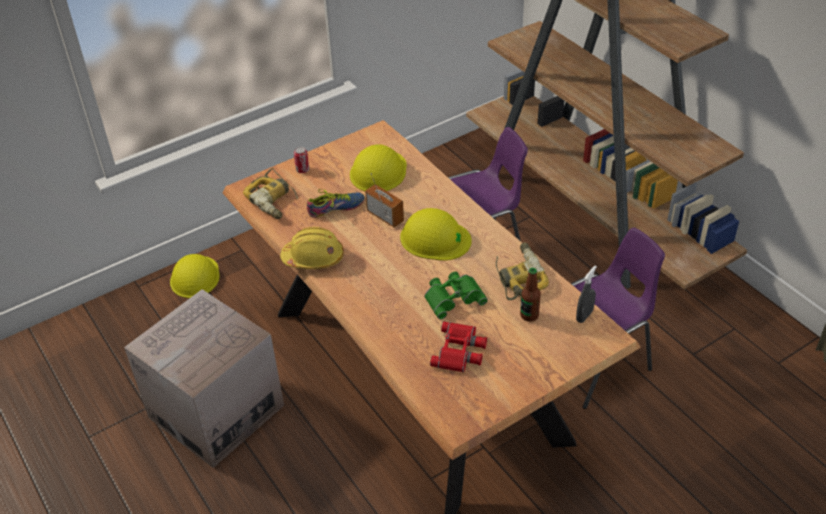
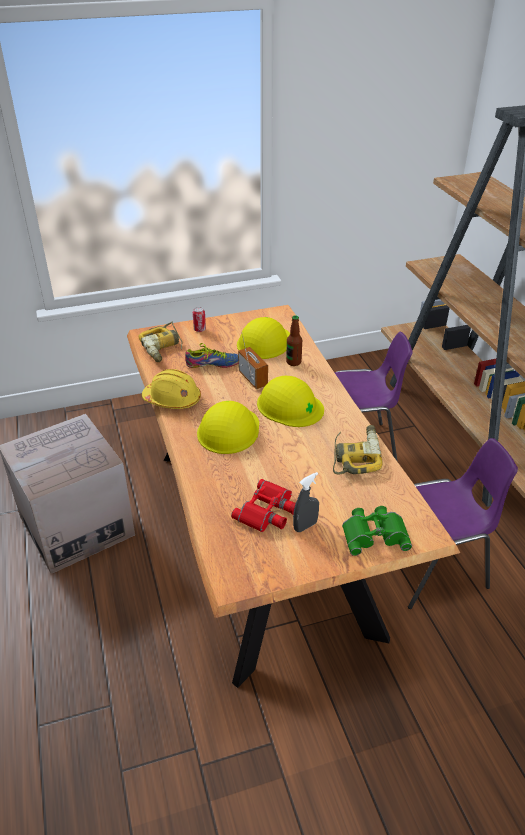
camera: 15 degrees right, 5 degrees down
yellow hard hat [170,254,220,298] -> yellow hard hat moved to [197,401,259,454]
green binoculars [424,272,488,319] -> green binoculars moved to [342,506,412,556]
bottle [520,268,541,322] -> bottle moved to [286,315,302,366]
grey spray bottle [576,266,597,323] -> grey spray bottle moved to [293,472,319,532]

